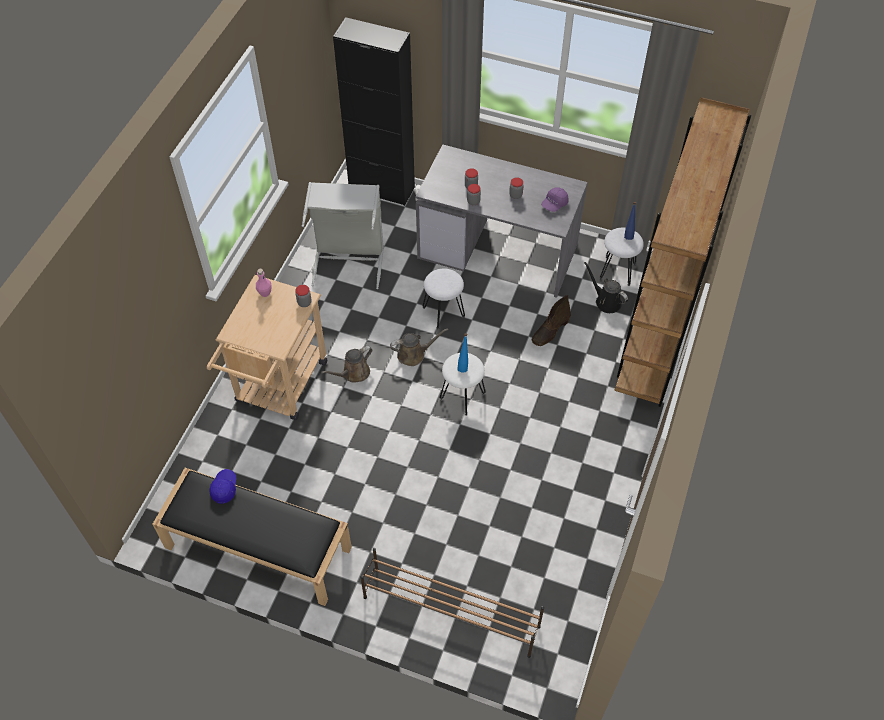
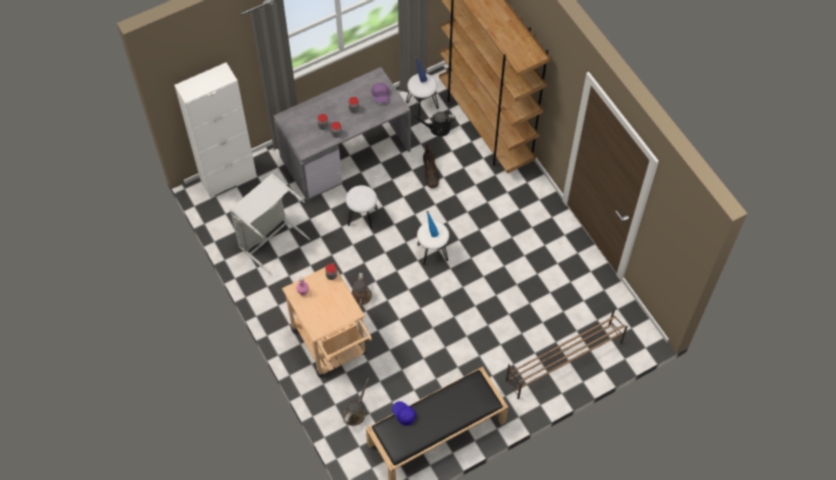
camera: 50 degrees left, 5 degrees up
black cabinet [333,17,415,206] -> white cabinet [174,62,257,198]
brown watering can [390,328,448,366] -> brown watering can moved to [343,378,369,426]

